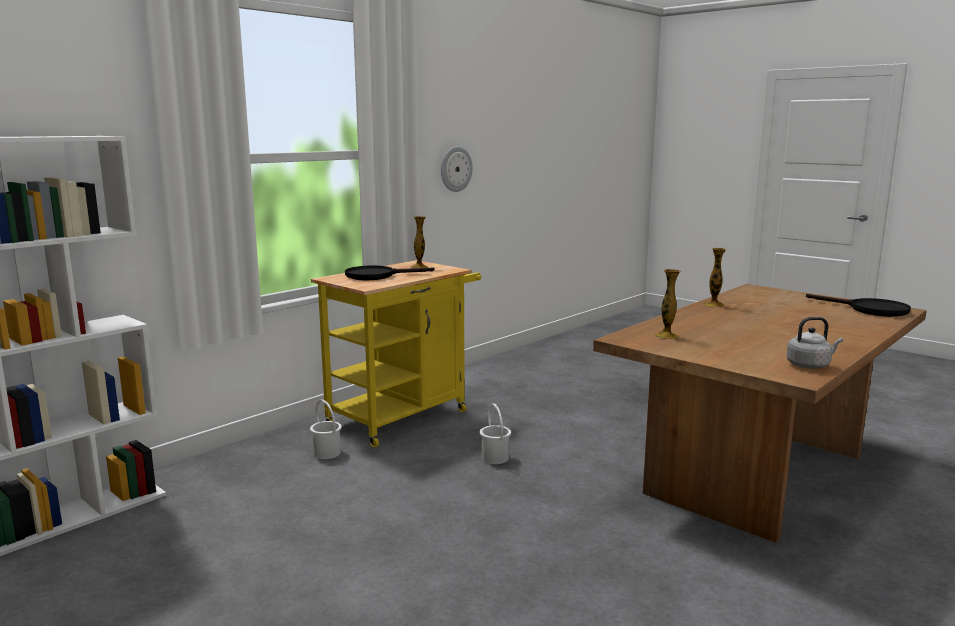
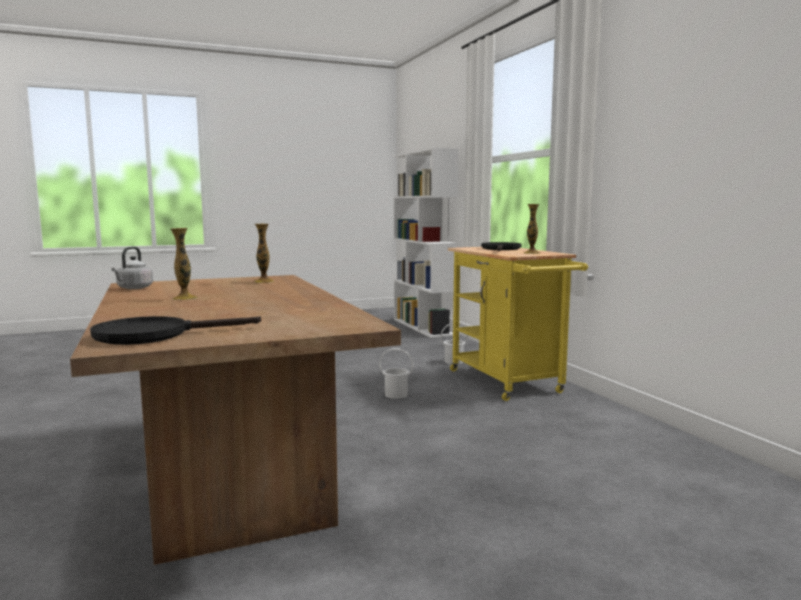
camera: 115 degrees right, 5 degrees down
wall clock [441,146,473,192] -> none
vase [703,248,726,308] -> vase moved to [171,228,198,300]

